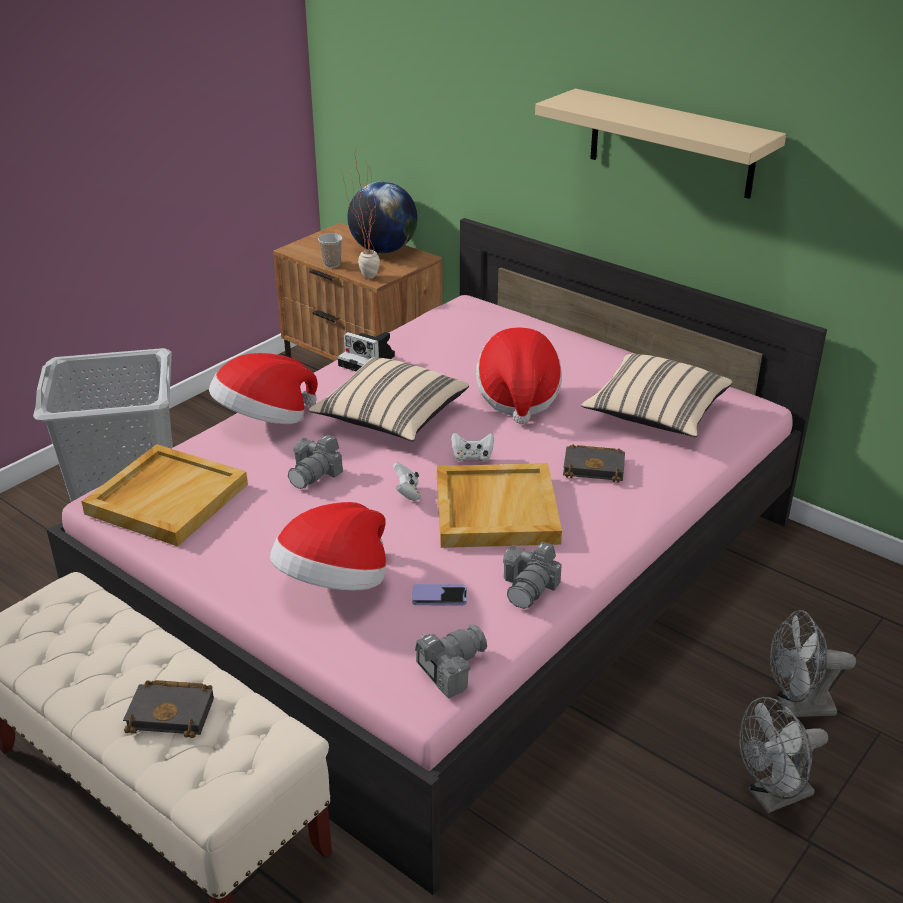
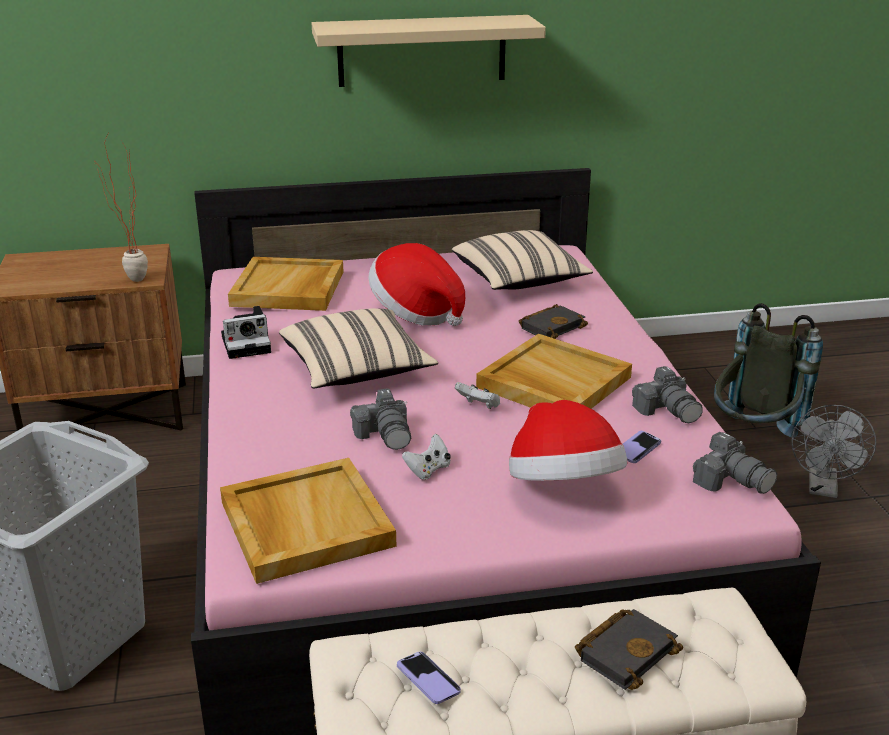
camera: 50 degrees left, 5 degrees down
hat [209,353,318,424] -> none
cup [318,233,343,268] -> none
globe [348,182,417,253] -> none
camera [415,625,487,699] -> camera turned 135 degrees clockwise [693,432,777,494]
white game controller [451,433,494,462] -> white game controller moved to [402,434,451,480]
grey fan [770,610,856,718] -> grey backpack [714,303,823,437]
none -> beige tray [228,257,344,311]
none -> phone [397,652,461,704]

